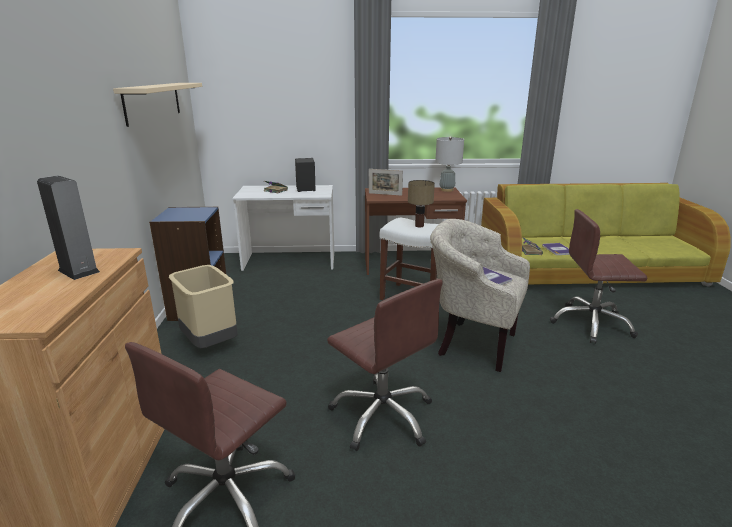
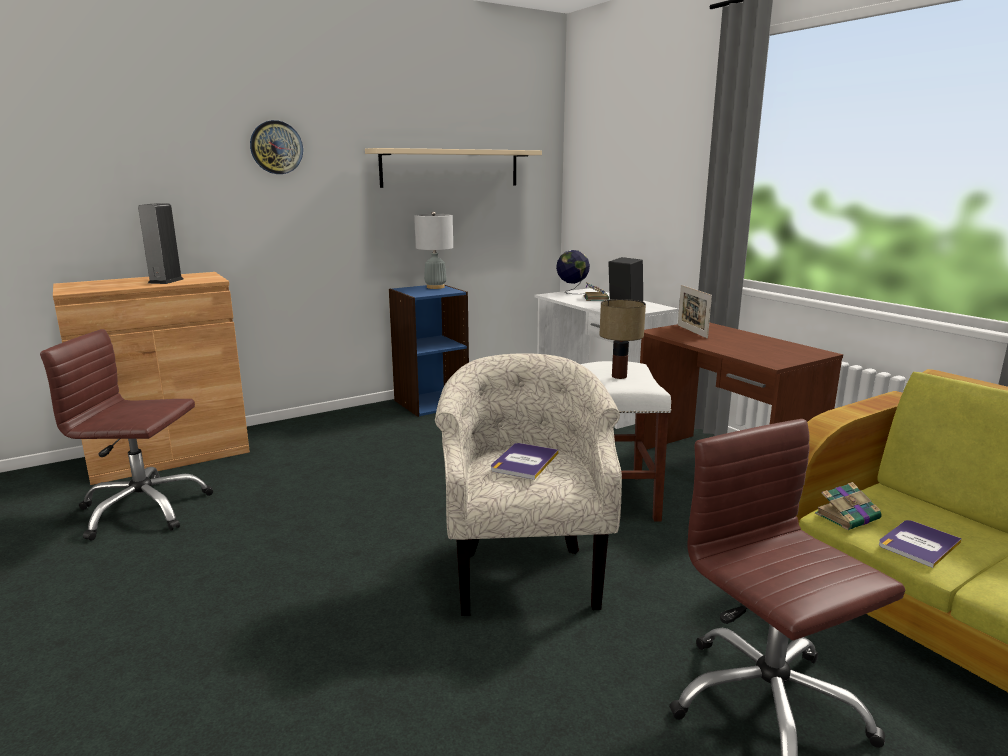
camera: 60 degrees right, 5 degrees down
beige trash can [169,265,238,348] -> none
brown office chair [327,279,443,451] -> none
grey table lamp [435,136,464,192] -> grey table lamp moved to [414,212,453,289]
none -> wall clock [250,120,303,174]
none -> globe [556,250,590,294]

